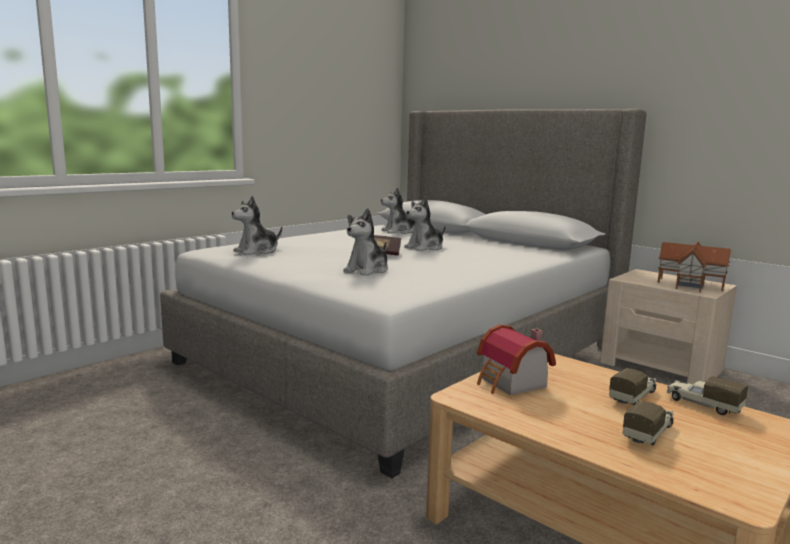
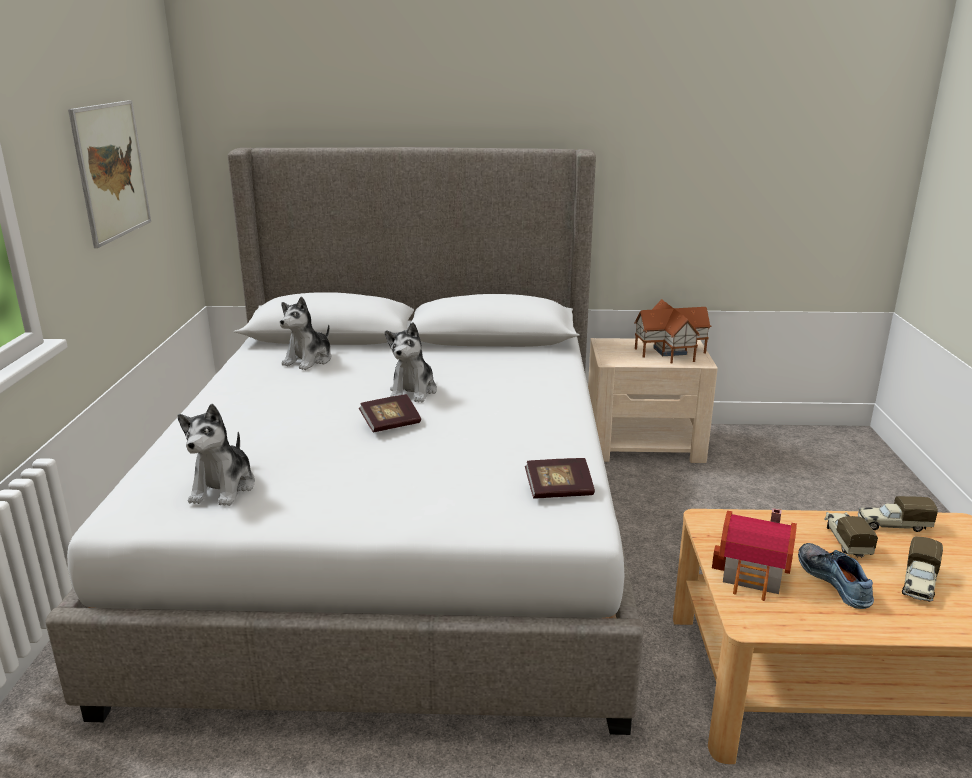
camera: 40 degrees left, 10 degrees up
plush toy [343,208,388,276] -> none
toy truck [622,401,674,446] -> toy truck turned 150 degrees counterclockwise [902,536,943,602]
none -> picture [68,100,151,248]
none -> book [525,458,595,499]
none -> shoe [798,543,874,609]

